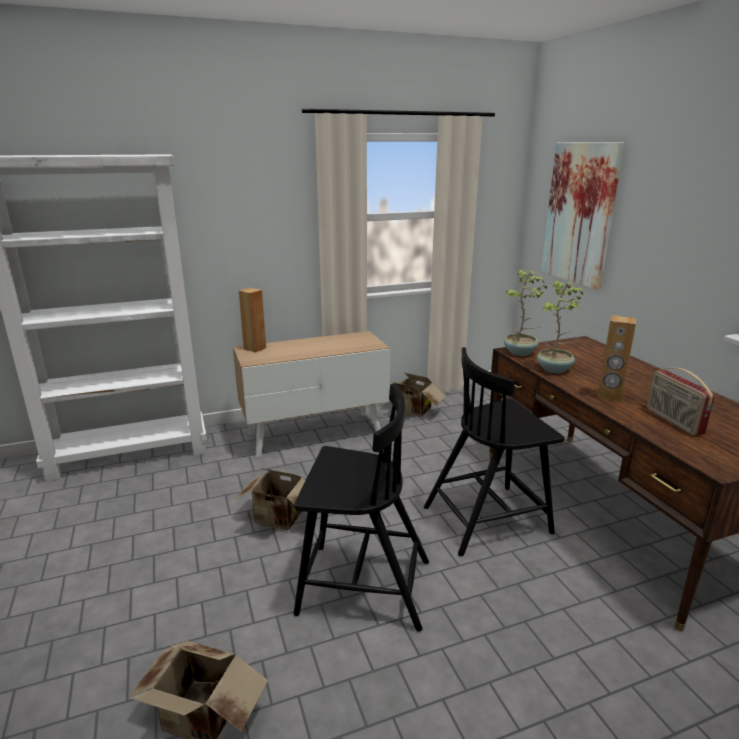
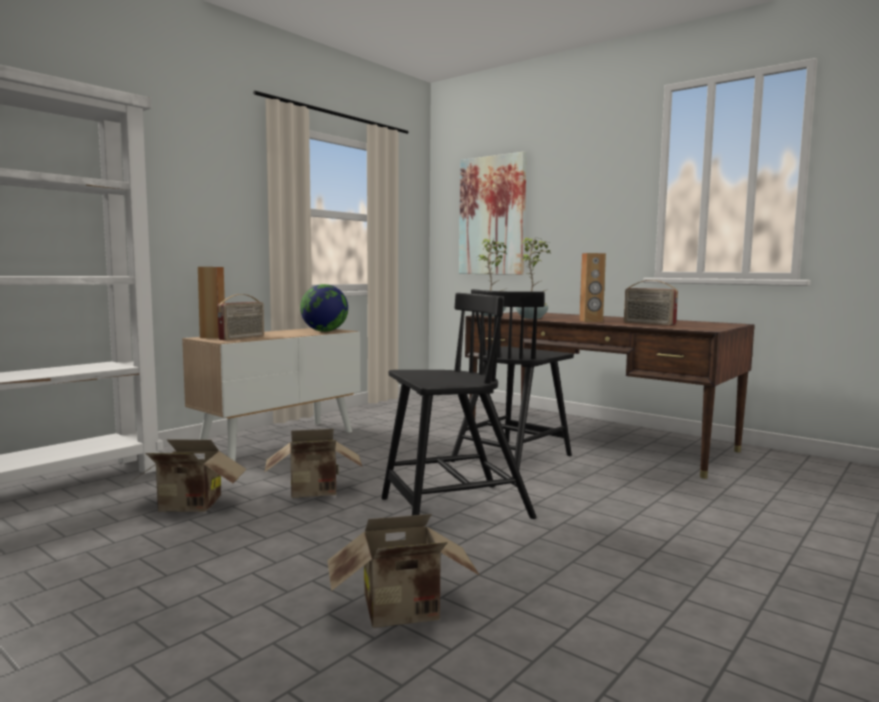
camera: 30 degrees left, 15 degrees down
cardboard box [392,373,446,417] -> cardboard box moved to [132,439,247,512]
none -> radio [217,294,264,340]
none -> globe [300,284,348,332]

